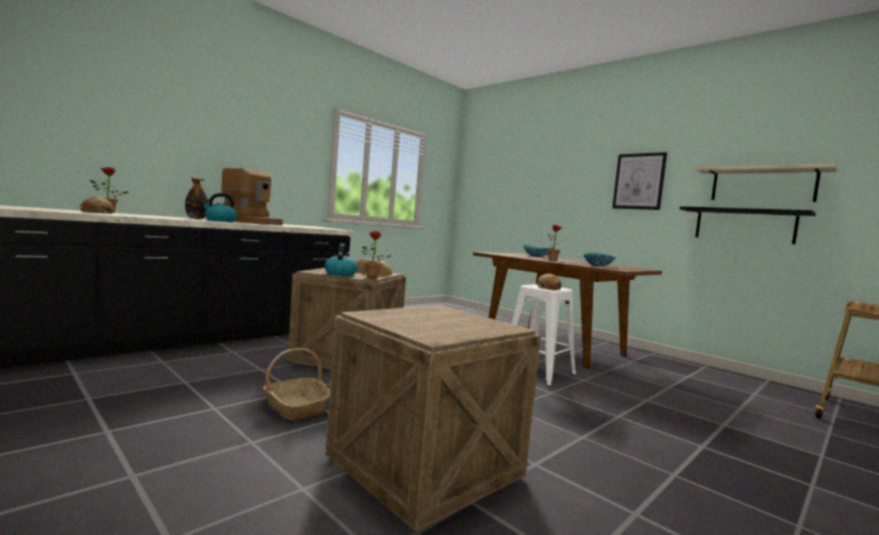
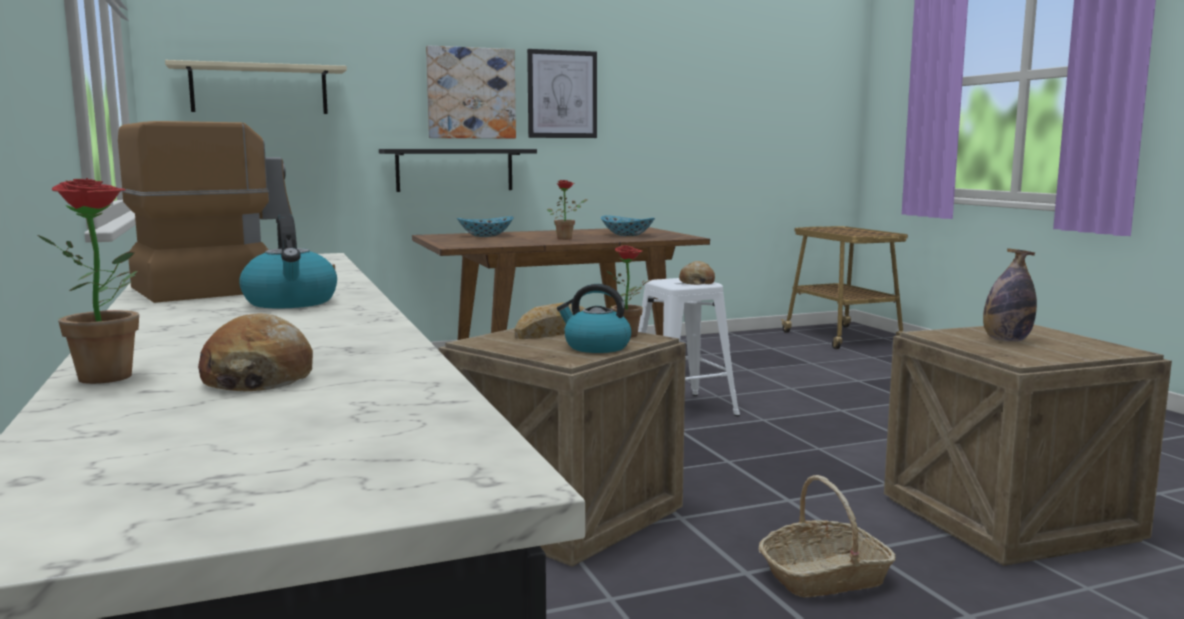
camera: 65 degrees left, 5 degrees up
bottle [185,177,209,219] -> bottle moved to [983,248,1037,342]
black shelf [680,206,816,244] -> black shelf moved to [379,149,537,192]
beige shelf [696,164,837,202] -> beige shelf moved to [165,60,347,114]
none -> picture [426,45,516,139]

